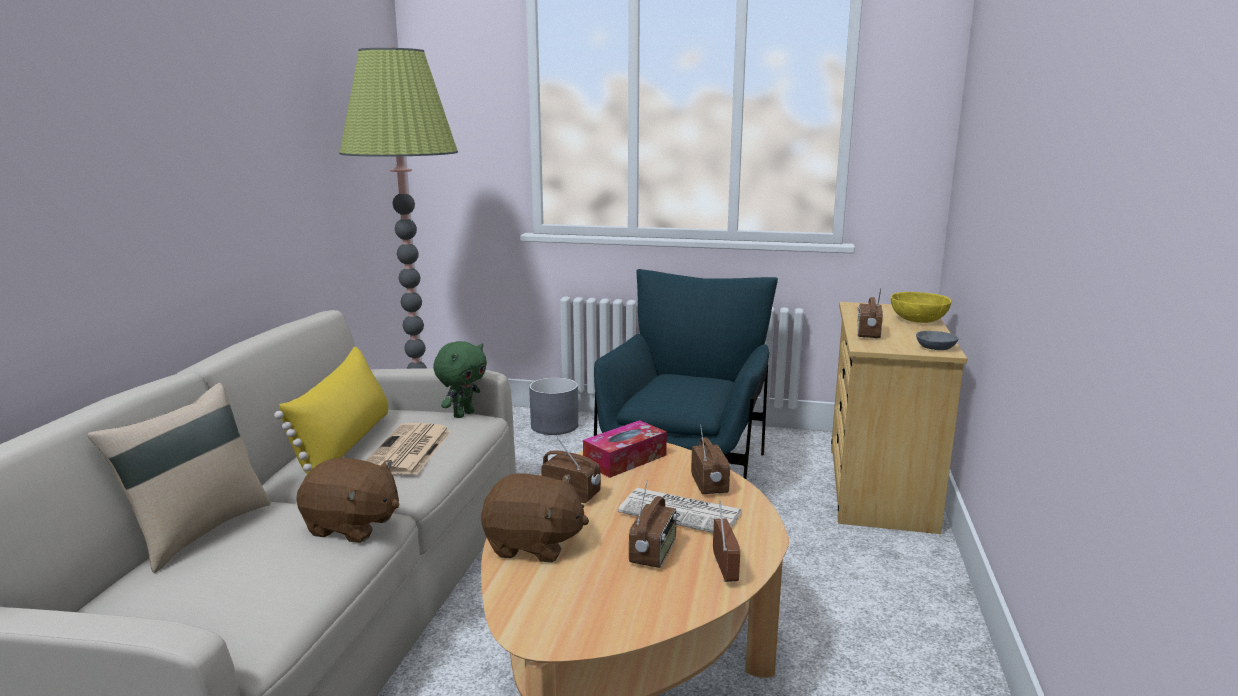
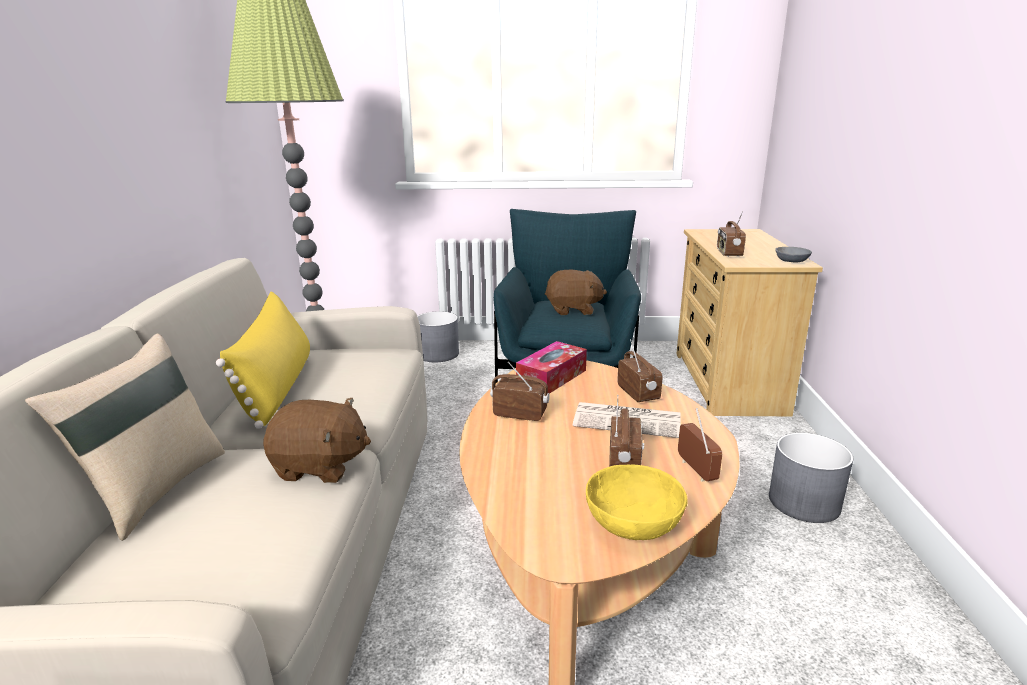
camera: 10 degrees left, 5 degrees up
newspaper [366,423,451,475] -> none
green plush toy [433,341,487,418] -> none
brown plush toy [481,474,589,562] -> brown plush toy moved to [545,270,607,315]
yellow bowl [891,292,952,323] -> yellow bowl moved to [586,464,688,540]
none -> grey planter [769,433,853,523]

